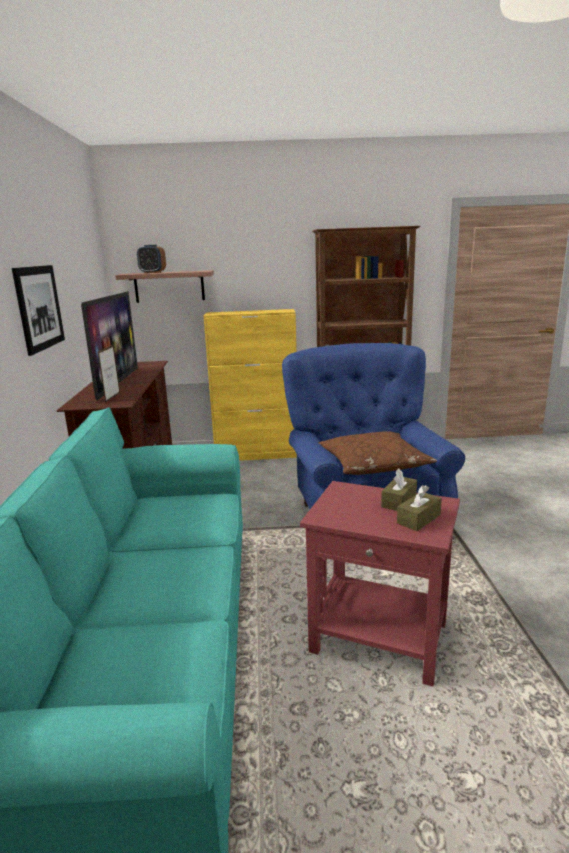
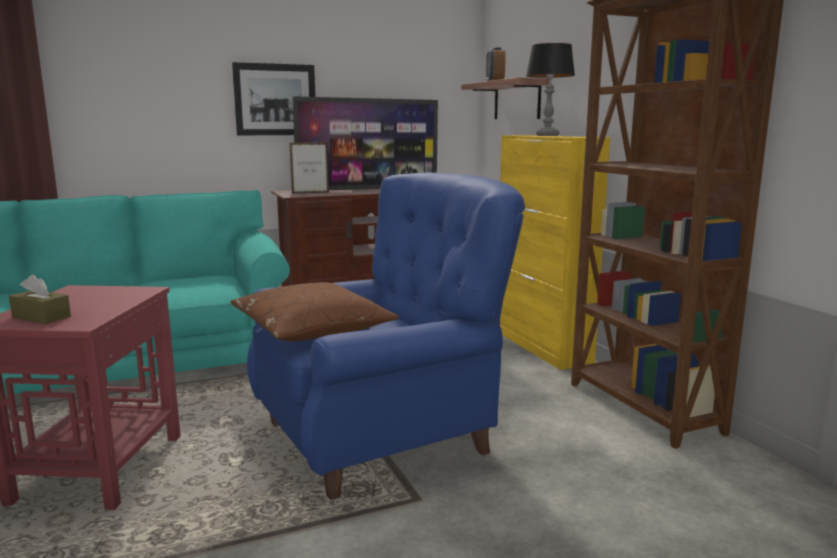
camera: 70 degrees right, 5 degrees down
brown tissue box [381,469,417,511] -> none
none -> table lamp [526,43,575,136]

